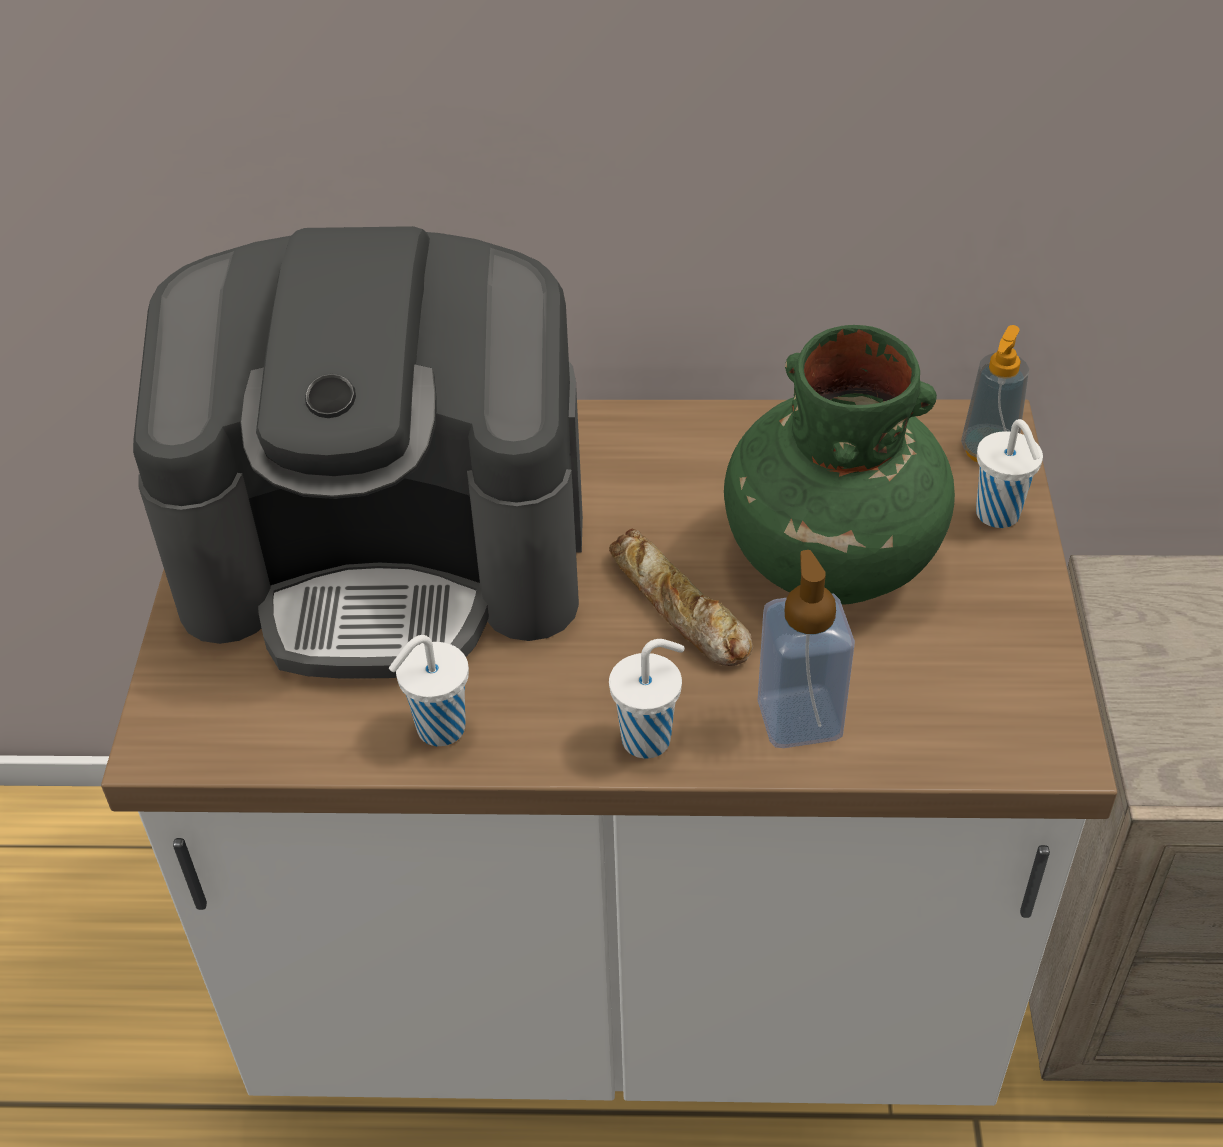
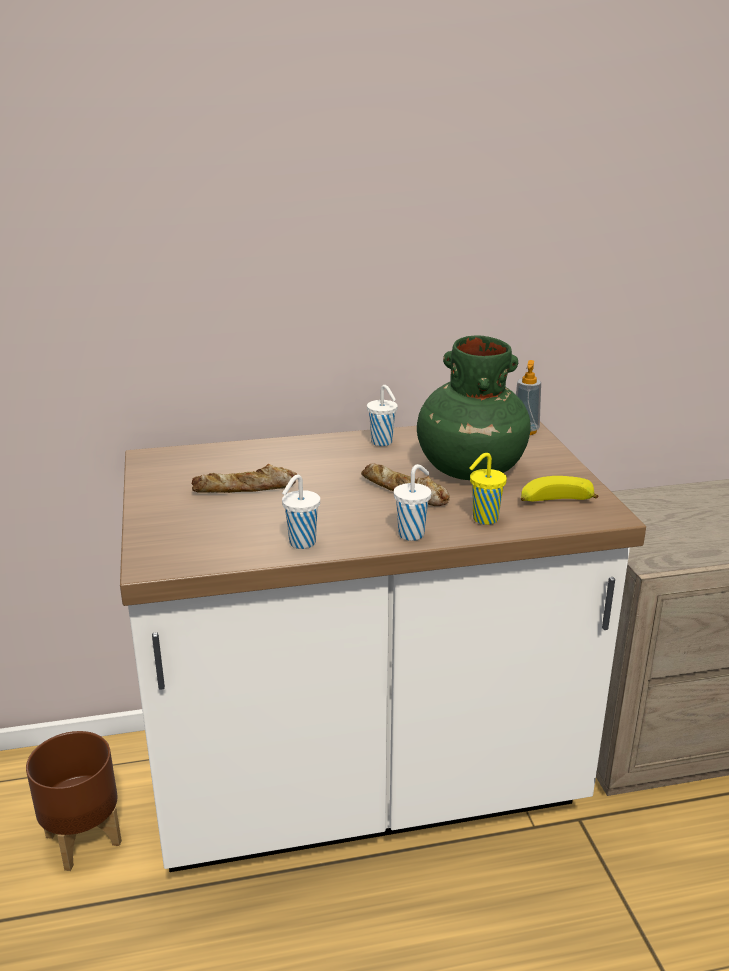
camera: 15 degrees left, 20 degrees down
coffee machine [133,226,583,679] -> bread [192,464,297,493]
soap dispenser [758,550,855,748] -> yellow cup [470,453,507,525]
white cup [976,419,1043,528] -> white cup moved to [367,385,398,446]
none -> brown planter [26,731,122,871]
none -> banana [521,476,598,501]

